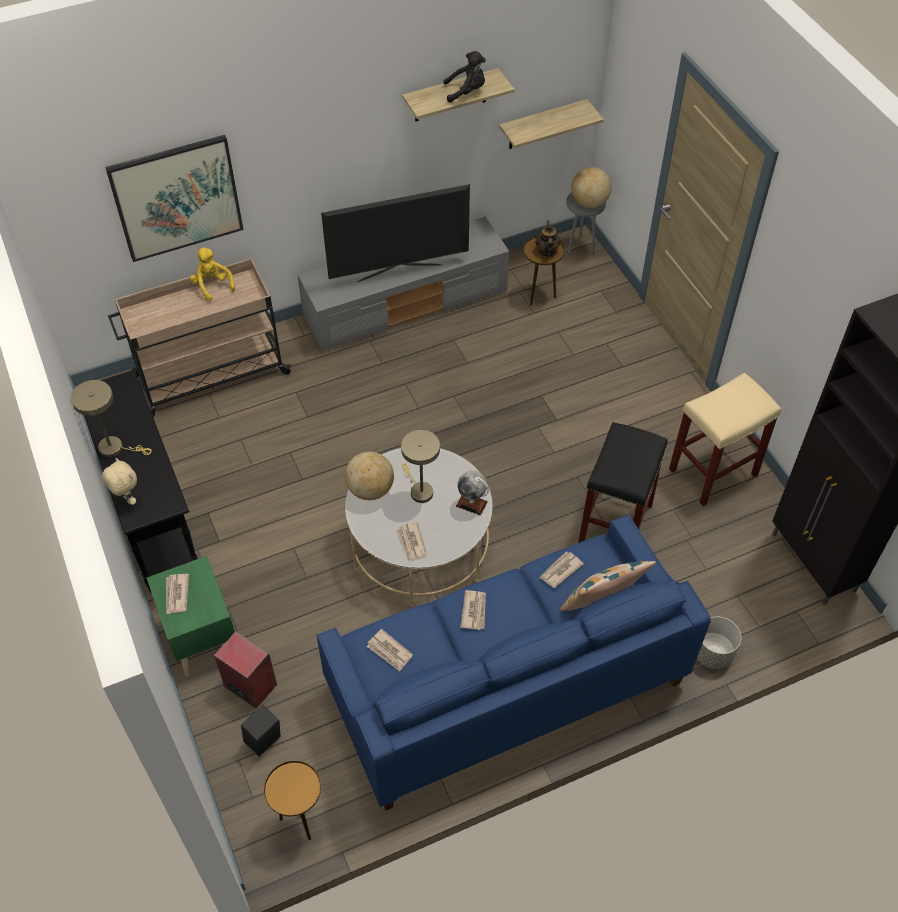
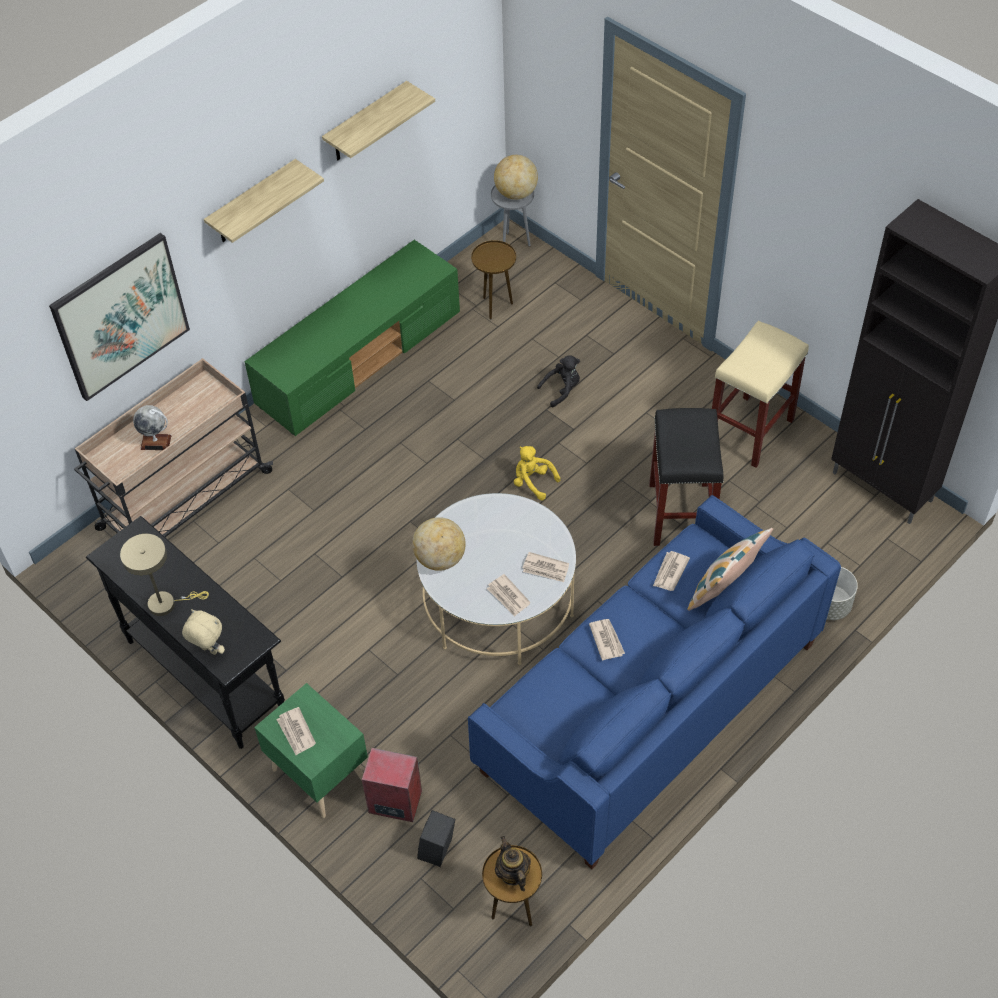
camera: 20 degrees left, 0 degrees up
yellow plush toy [189,247,235,302] -> yellow plush toy moved to [514,446,561,500]
grey tv stand [297,216,509,351] -> green tv stand [244,240,460,436]
television [321,184,470,282] -> none
newspaper [367,629,413,671] -> newspaper moved to [523,552,569,582]
beige table lamp [401,430,440,503] -> none
black plush toy [444,51,486,103] -> black plush toy moved to [537,355,580,407]
globe [456,470,489,515] -> globe moved to [133,405,172,450]
shelf [499,99,604,149] -> shelf moved to [204,159,324,243]
teapot [535,221,561,257] -> teapot moved to [495,836,531,891]

